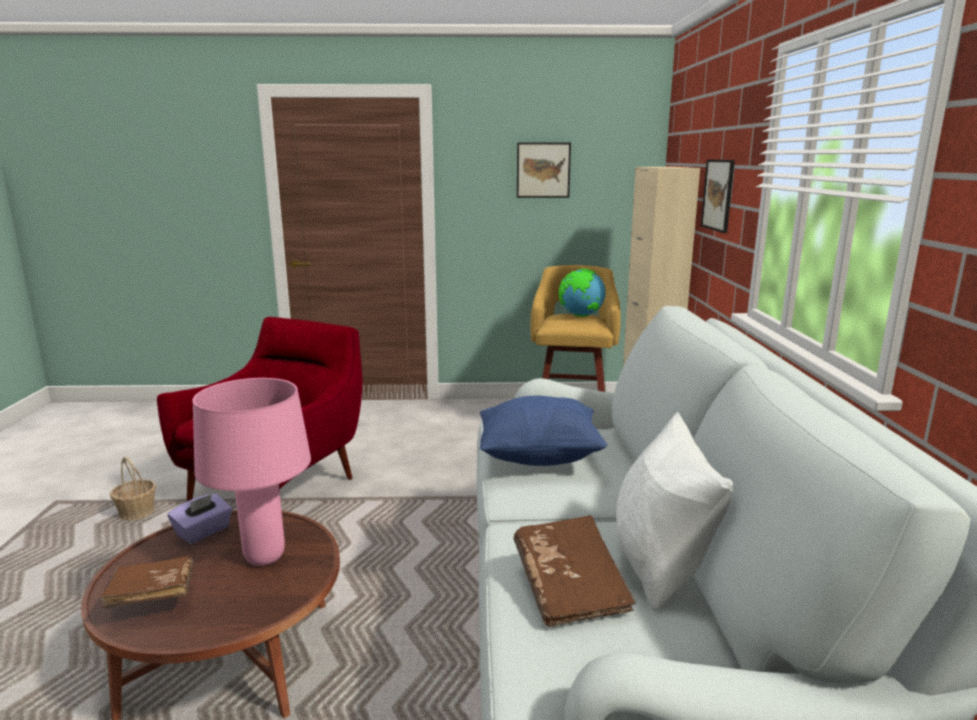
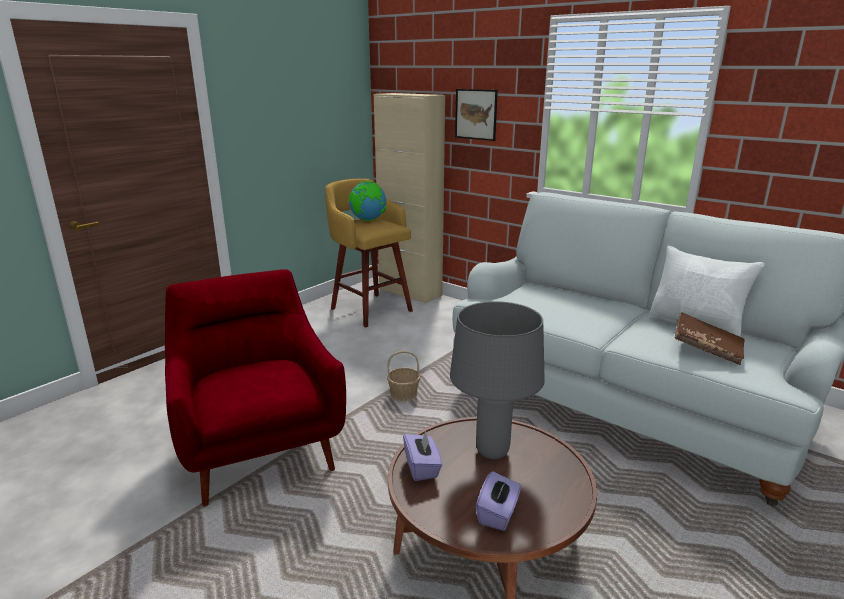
camera: 50 degrees left, 5 degrees up
brown book [100,556,194,609] -> purple tissue box [476,471,521,531]
basket [110,457,156,521] -> basket moved to [387,350,421,402]
pink table lamp [193,378,311,566] -> grey table lamp [450,301,545,459]
blue pillow [480,396,607,466] -> none
picture [517,143,571,198] -> none

